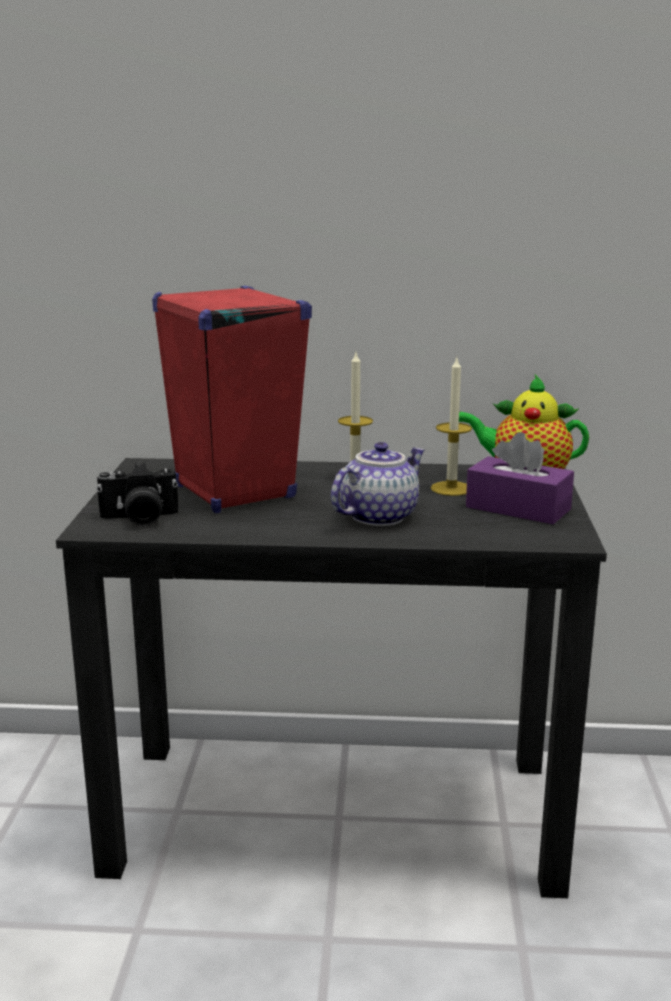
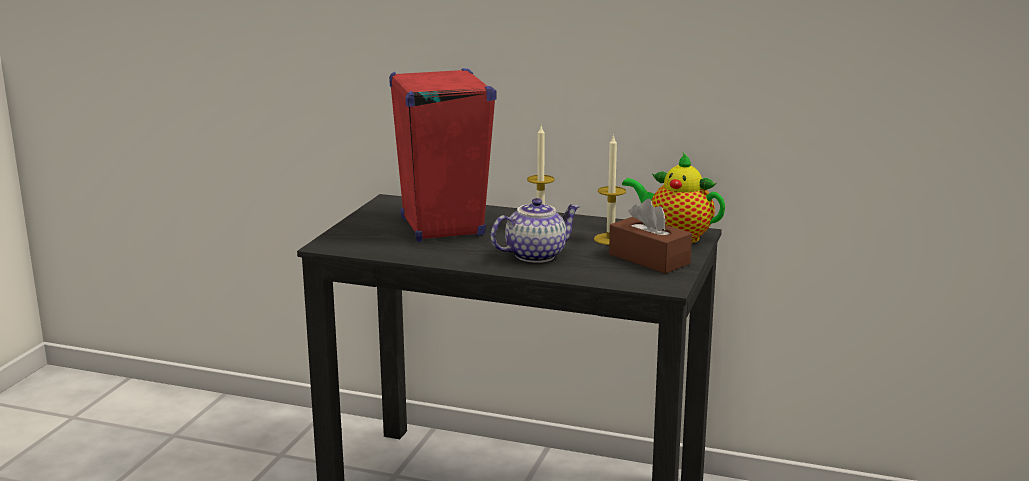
camera: 15 degrees right, 0 degrees up
camera [96,463,178,526] -> none
purple tissue box [466,432,574,524] -> brown tissue box [609,199,692,274]

